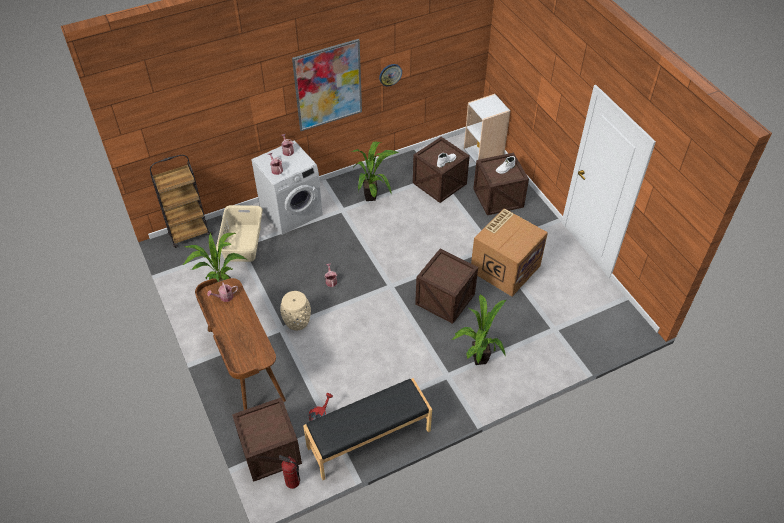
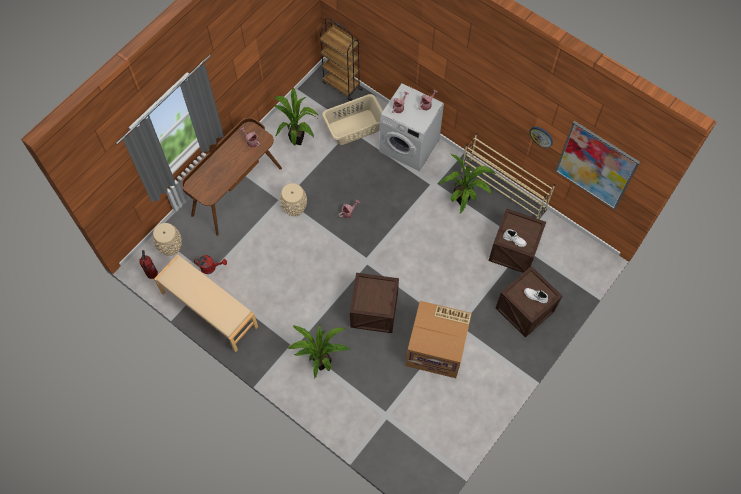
camera: 65 degrees right, 15 degrees up
crate [232,397,302,482] -> beige stool [153,223,182,256]
picture [292,39,362,131] -> picture moved to [555,121,640,210]
black bench [303,378,432,480] -> beige bench [154,254,258,352]
bookcase [464,94,510,163] -> none
none -> beige shoe rack [461,133,555,219]

